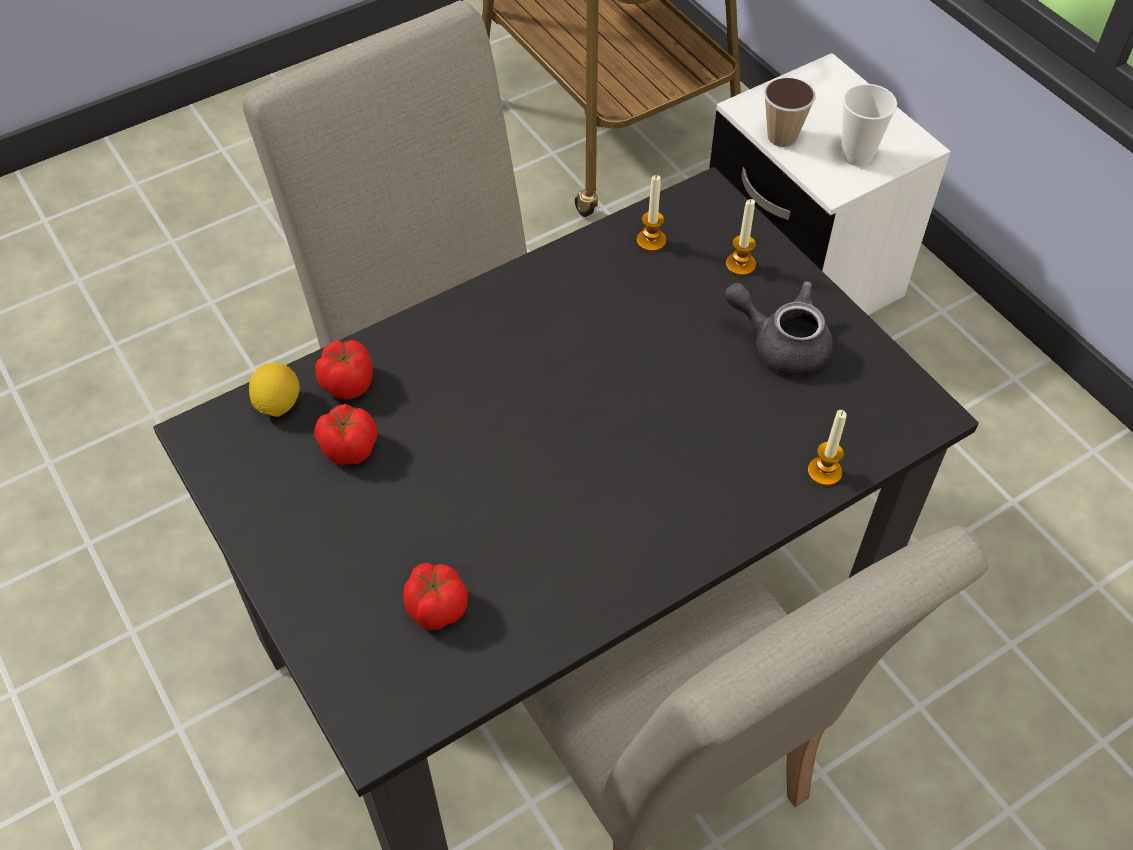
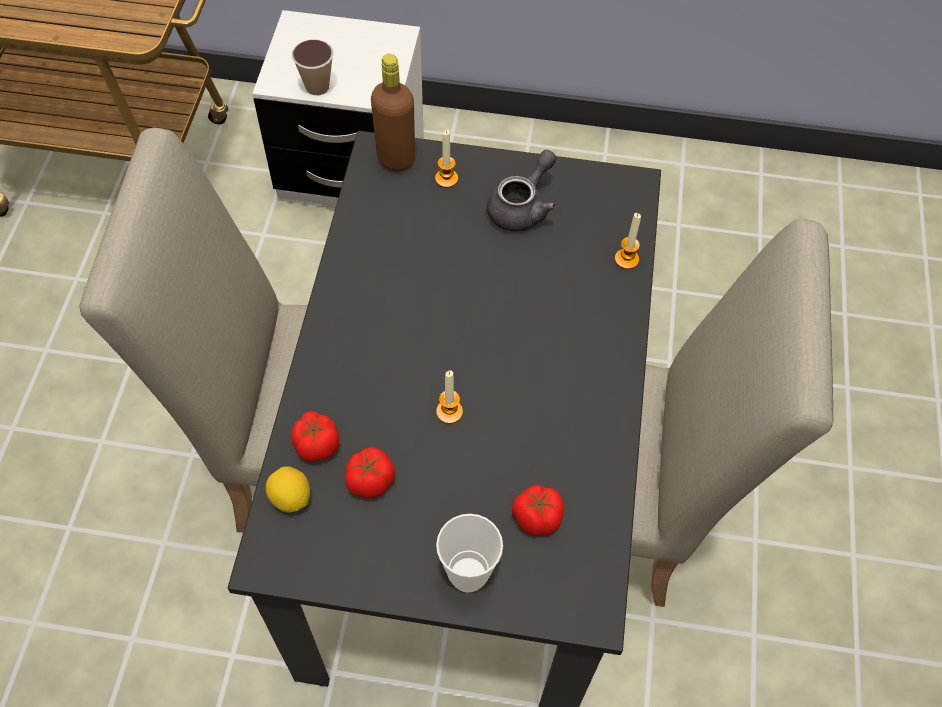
camera: 50 degrees left, 5 degrees up
candle [637,175,666,251] -> candle moved to [436,370,463,424]
grey teapot [725,281,833,375] -> grey teapot turned 150 degrees clockwise [487,150,556,232]
cup [841,84,897,166] -> cup moved to [436,514,503,593]
none -> brown bottle [371,54,415,172]

